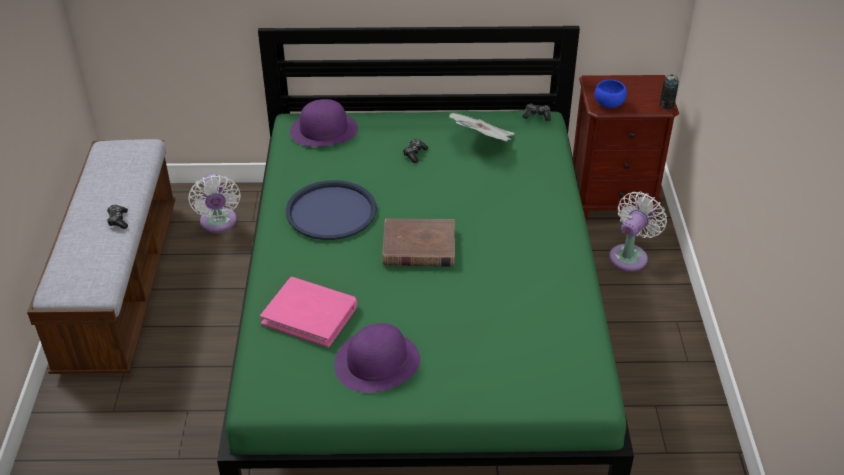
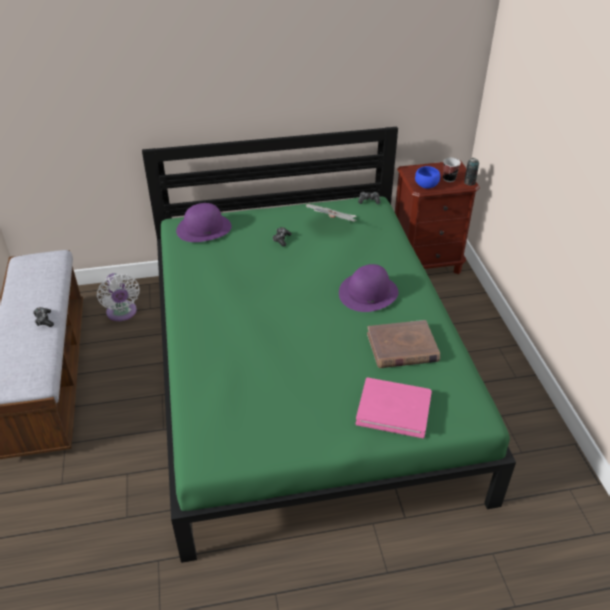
camera: 10 degrees left, 0 degrees up
pink book [260,277,357,348] -> pink book moved to [356,377,432,438]
blue tray [286,180,377,240] -> none
purple hat [334,323,420,393] -> purple hat moved to [339,264,399,312]
brown book [382,218,455,267] -> brown book moved to [367,320,440,368]
white fan [609,192,667,271] -> none
none -> cup [443,158,461,182]

